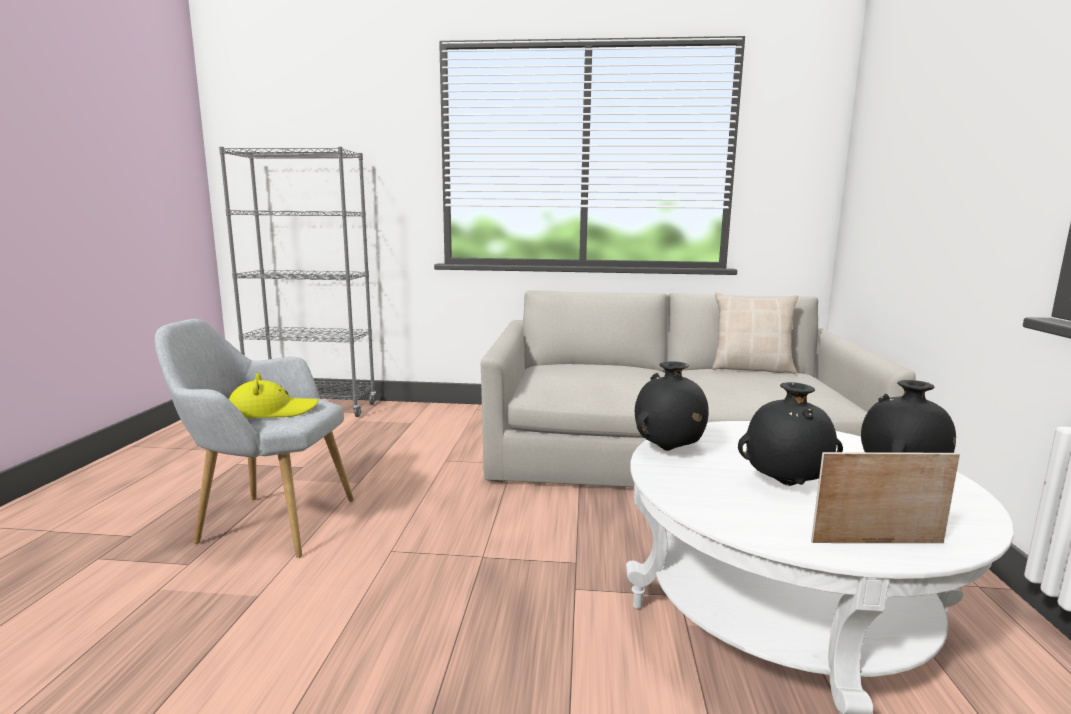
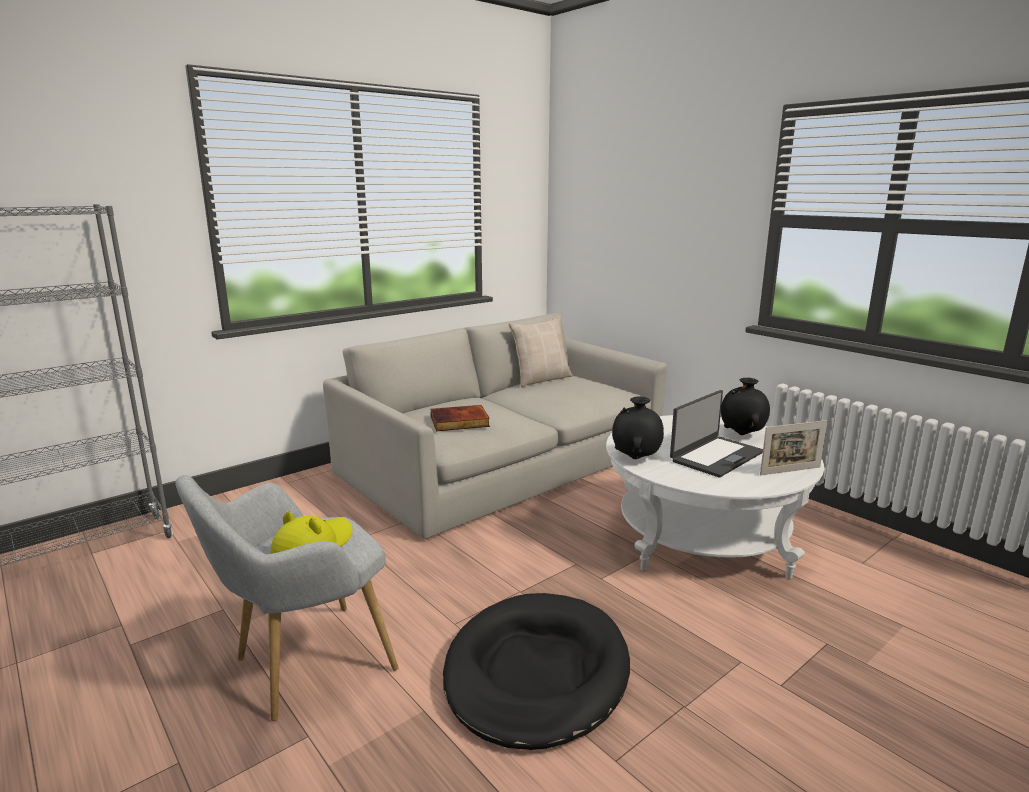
camera: 45 degrees left, 5 degrees up
black vase [738,382,843,486] -> laptop [670,390,763,477]
picture frame [811,452,960,543] -> picture frame turned 150 degrees counterclockwise [760,420,827,475]
none -> book [431,405,490,431]
none -> black dog bed [443,593,630,750]

